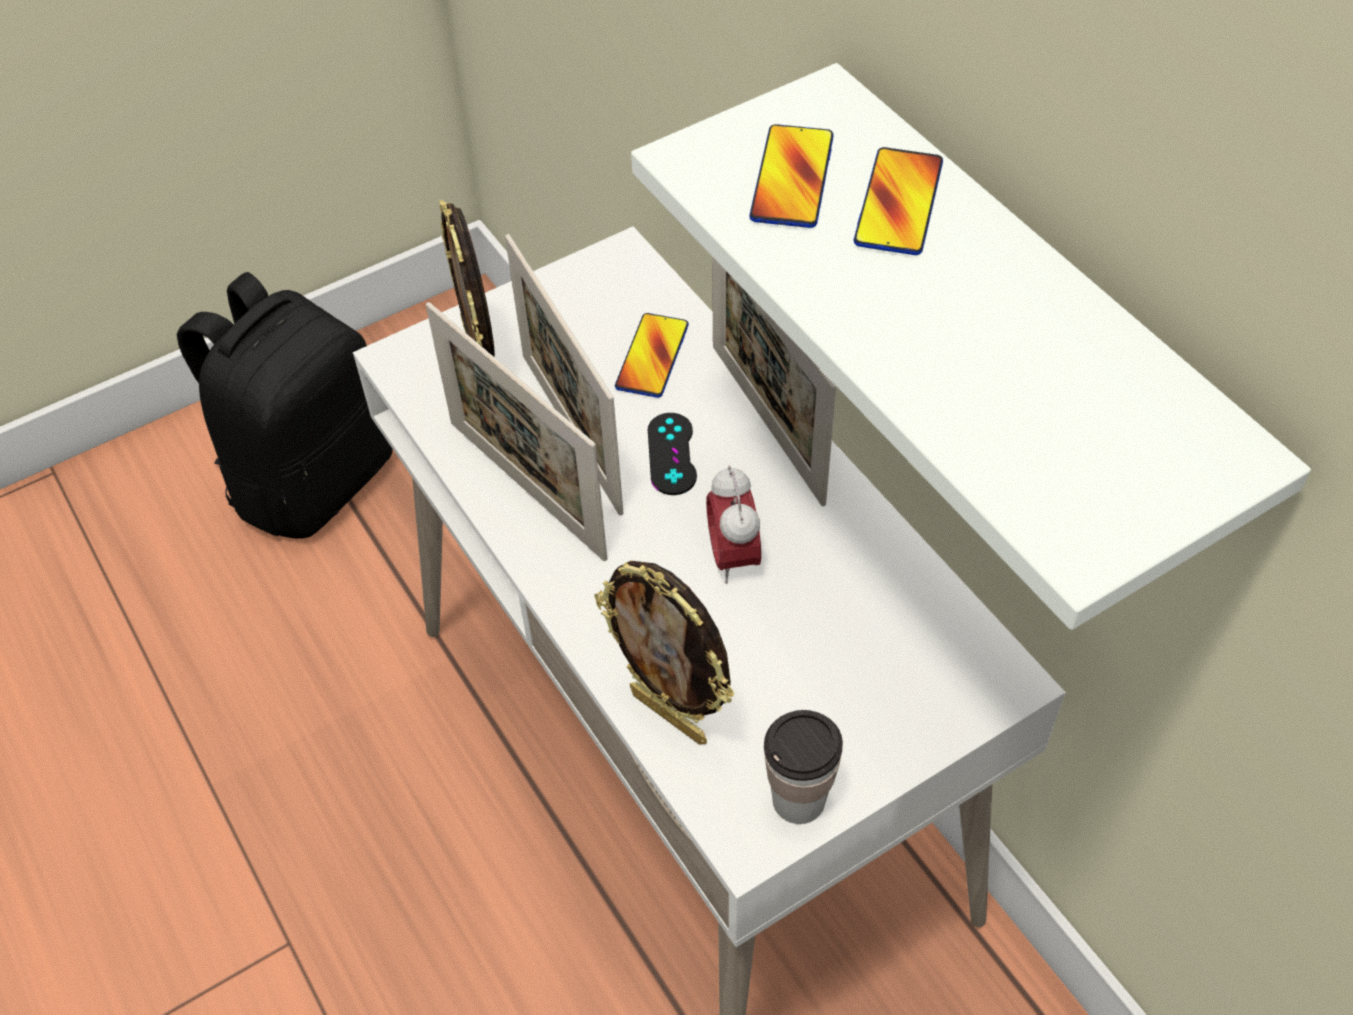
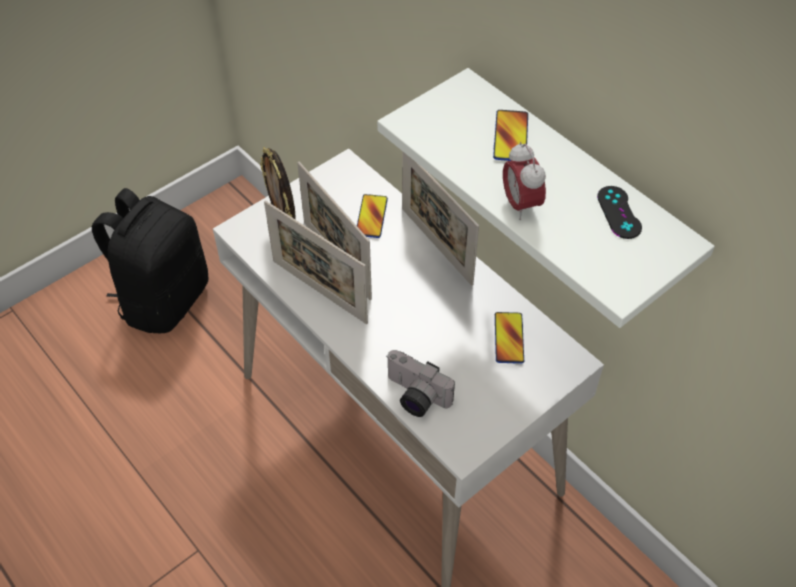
camera: 10 degrees left, 0 degrees up
picture frame [594,561,734,745] -> camera [387,350,455,417]
black game controller [647,413,697,495] -> black game controller moved to [597,186,642,239]
alarm clock [706,466,761,584] -> alarm clock moved to [503,142,546,220]
phone [749,124,834,228] -> phone moved to [495,312,524,364]
cup [764,710,843,824] -> none

